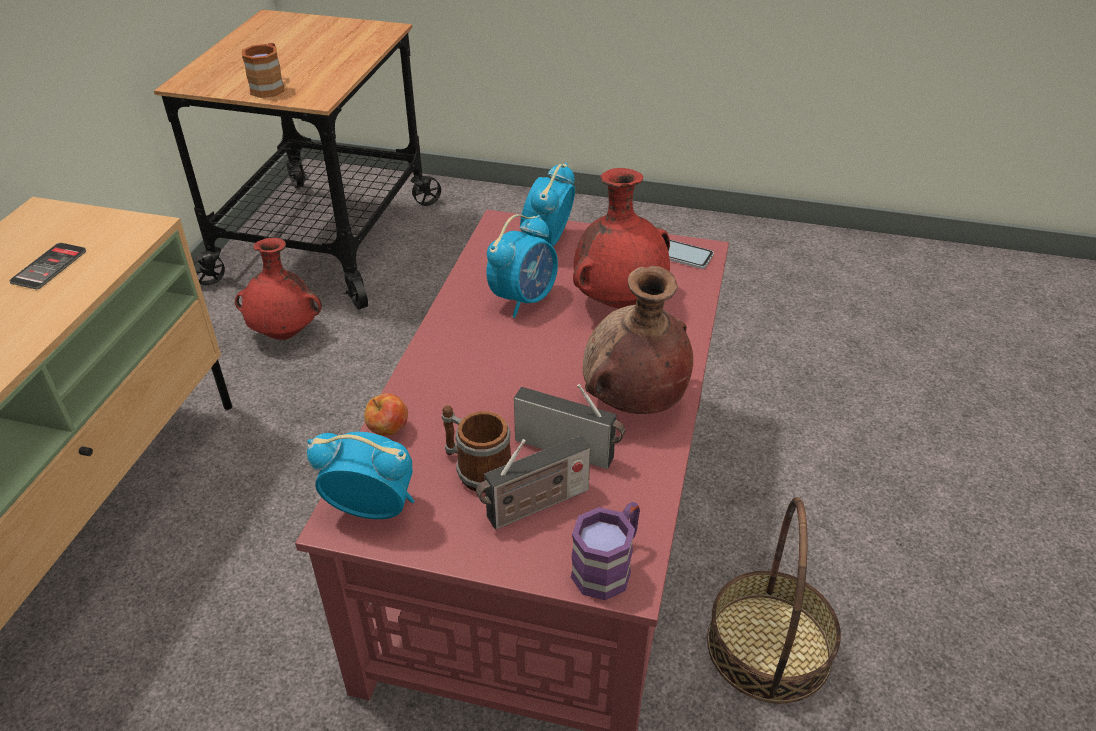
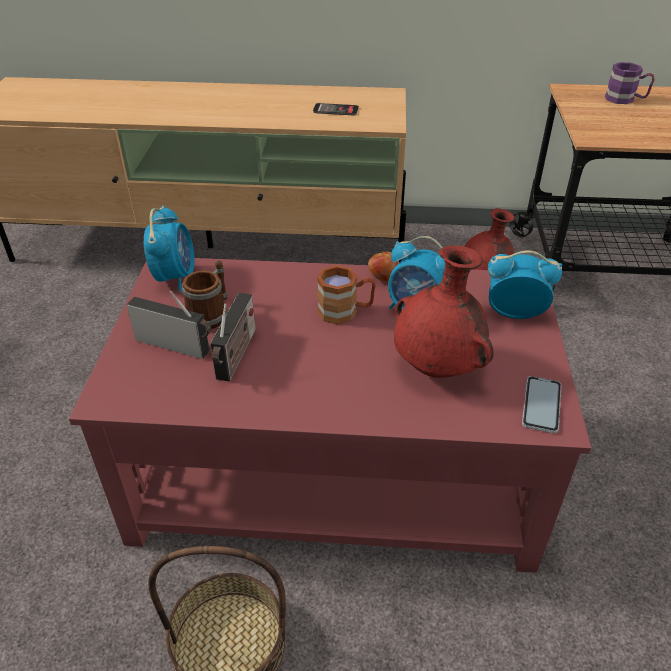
camera: 80 degrees right, 0 degrees up
brown mug [242,43,285,98] -> brown mug moved to [317,265,376,325]
apple [364,393,408,436] -> apple moved to [368,249,399,281]
radio [476,435,591,529] -> radio turned 150 degrees clockwise [127,291,211,359]
purple mug [571,502,640,600] -> purple mug moved to [605,62,654,104]
brown vase [583,266,693,414] -> none

